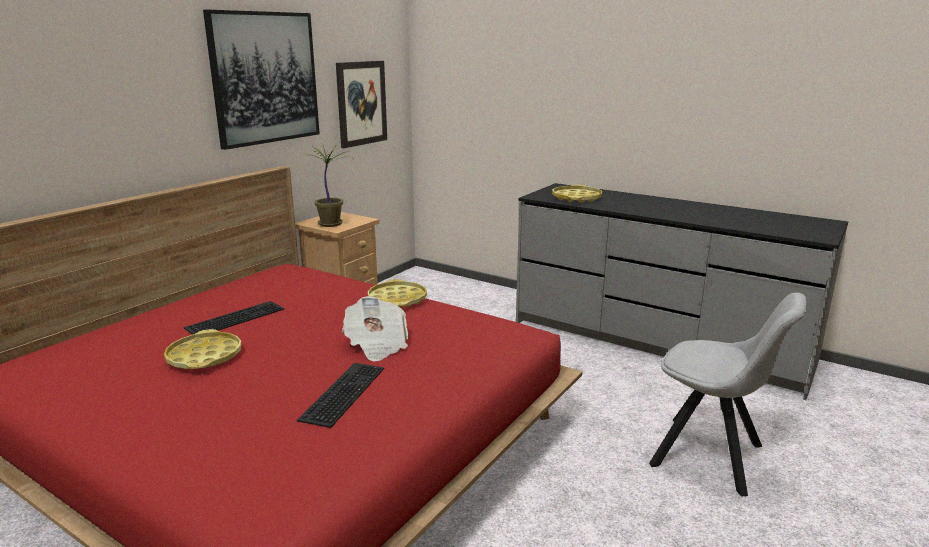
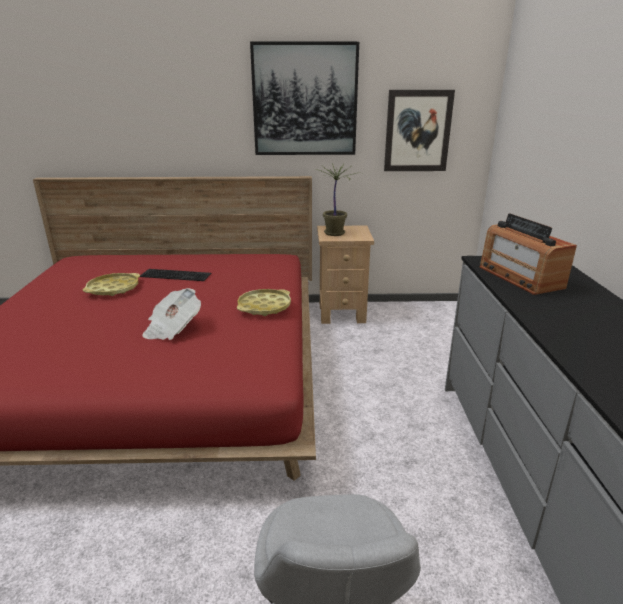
camera: 55 degrees right, 5 degrees up
keyboard [297,363,384,428] -> none
yellow tray [552,185,602,203] -> radio [479,213,577,295]

